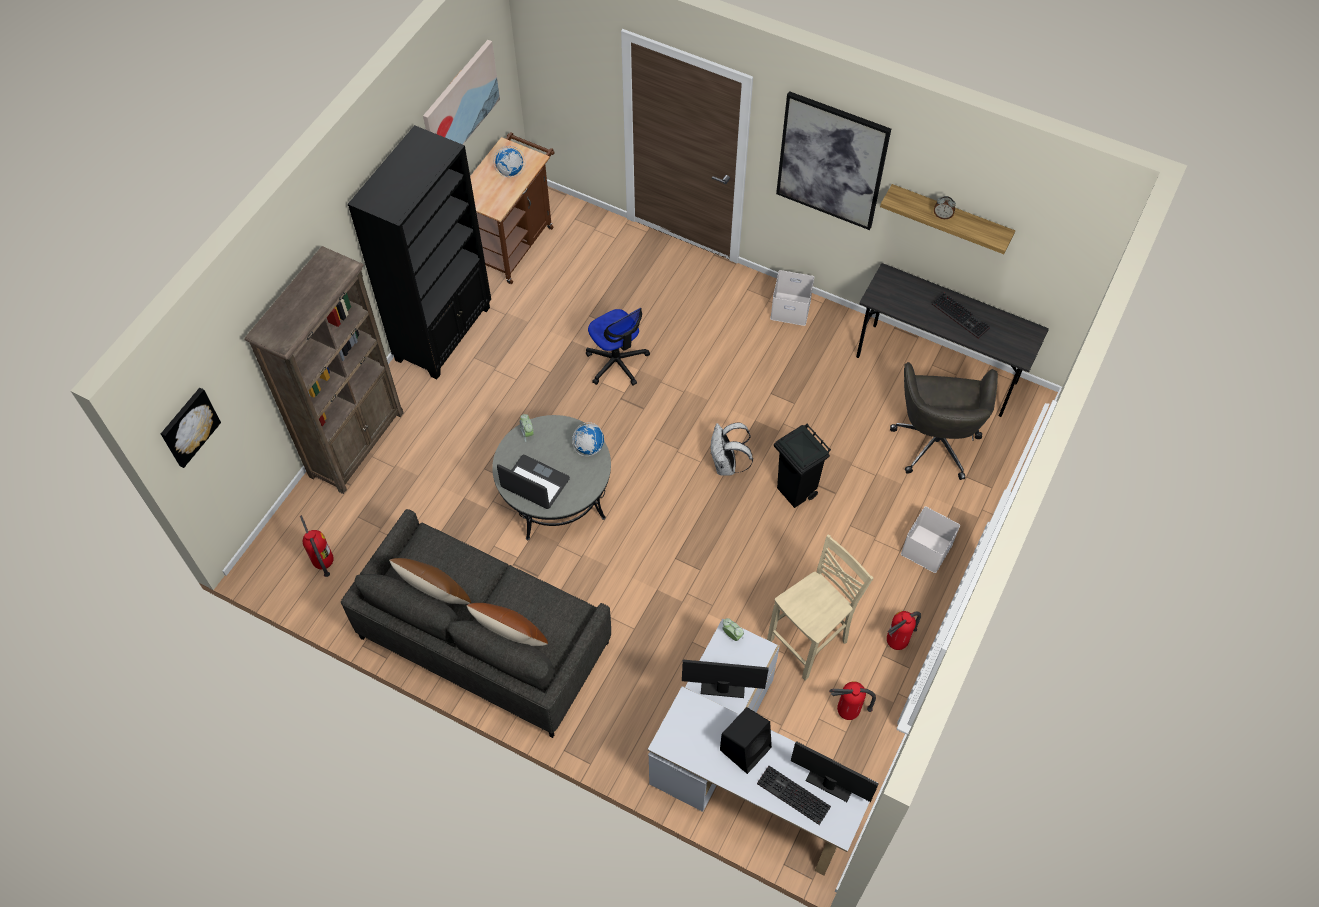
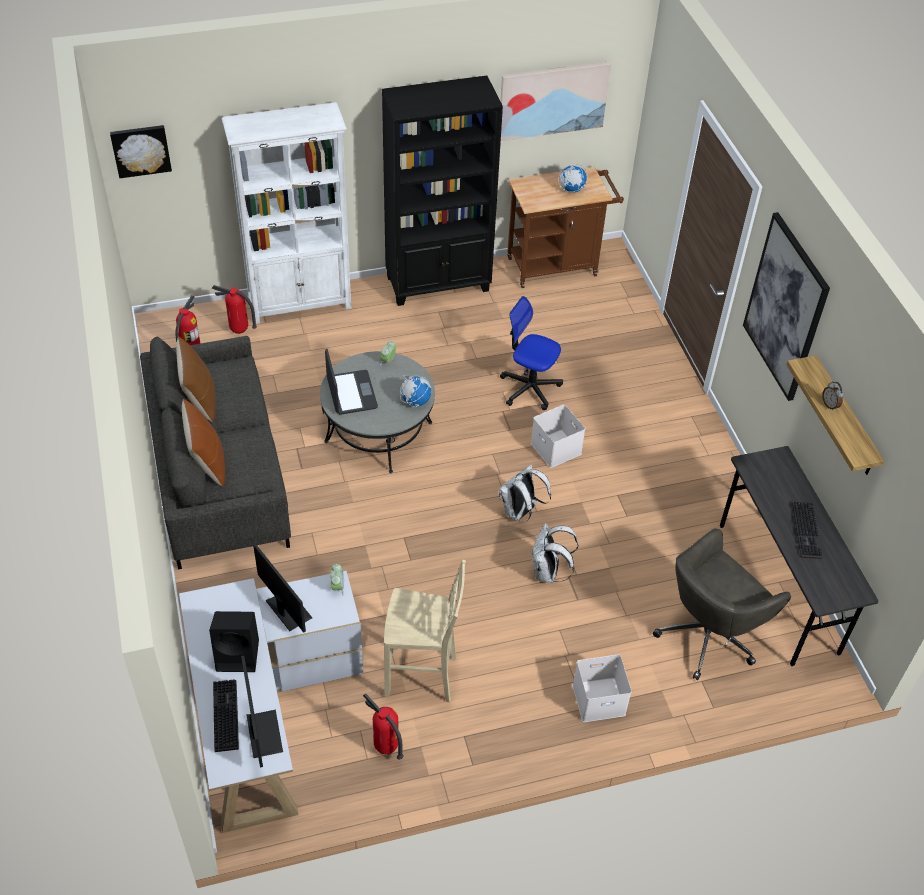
camera: 45 degrees right, 10 degrees down
brown bookcase [244,246,404,494] -> white bookcase [222,102,352,324]
office chair [586,308,650,386] -> office chair turned 105 degrees clockwise [500,296,563,410]
white storage box [770,270,814,326] -> white storage box moved to [531,404,585,468]
black trash can [774,423,831,508] -> white backpack [531,523,578,583]
fire extinguisher [887,611,921,650] -> fire extinguisher moved to [212,285,257,334]

